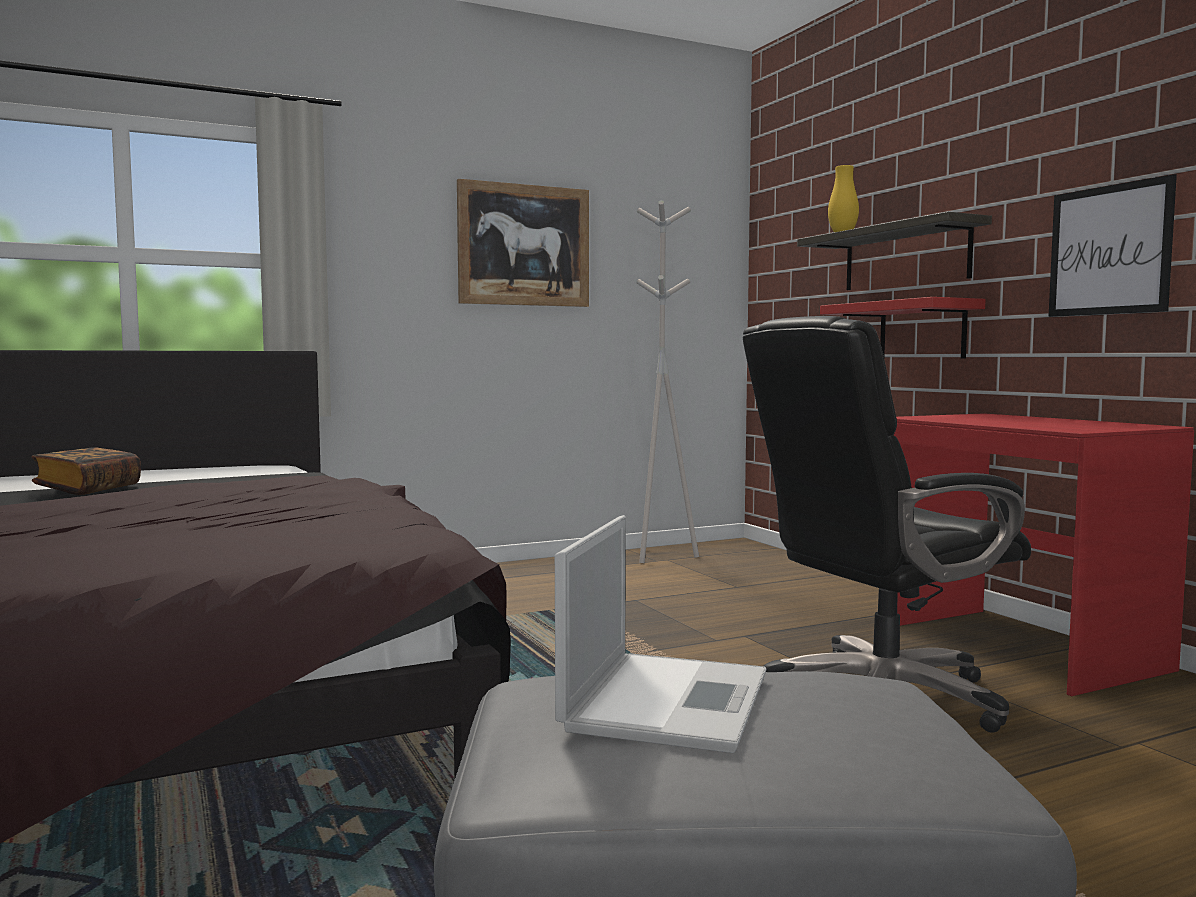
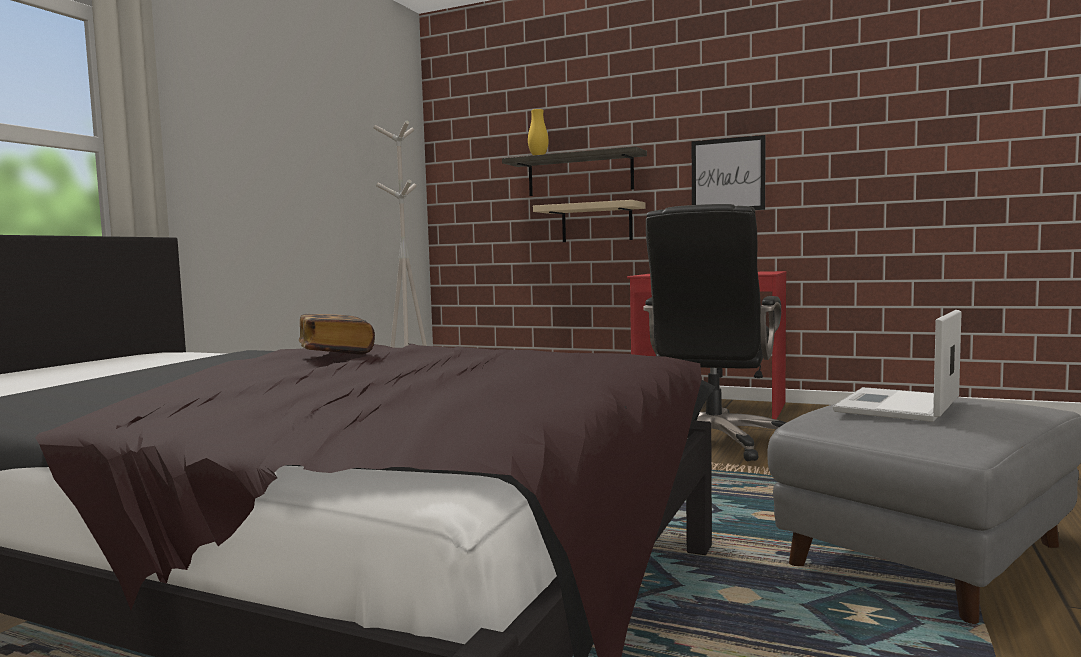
camera: 40 degrees left, 0 degrees up
book [32,447,141,495] -> book moved to [299,314,375,354]
picture [457,179,589,307] -> none
laptop [555,515,766,753] -> laptop turned 120 degrees counterclockwise [833,310,962,422]
red shelf [820,297,986,358] -> beige shelf [533,200,645,242]

